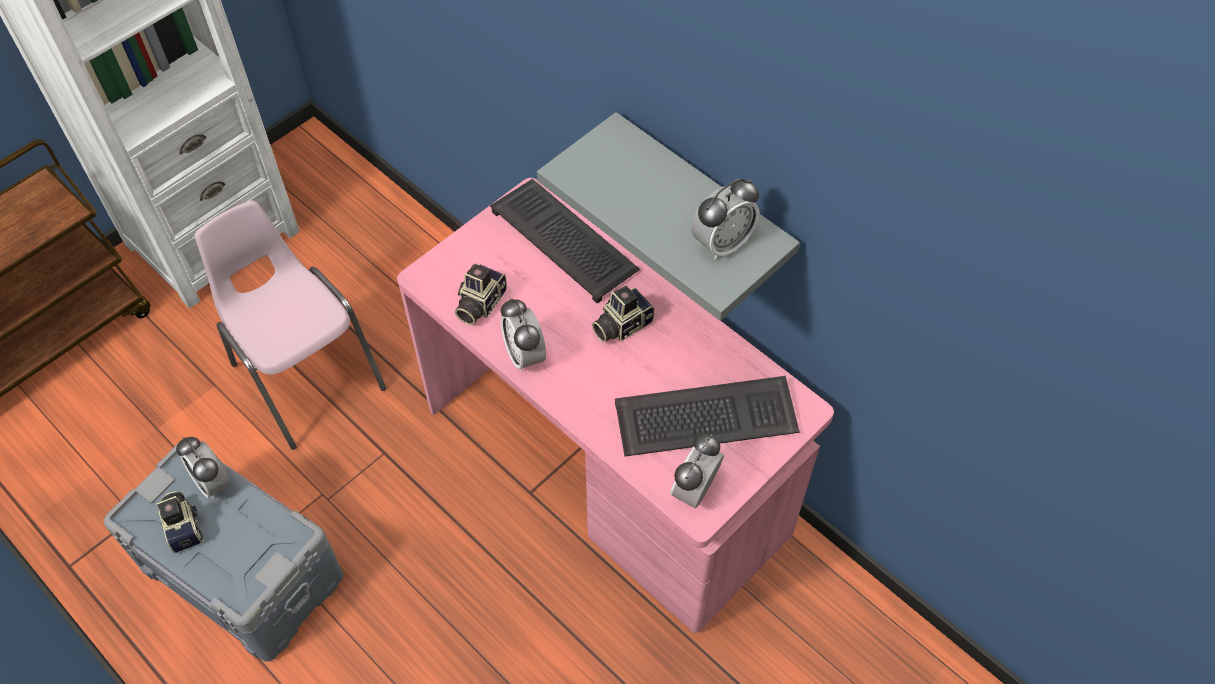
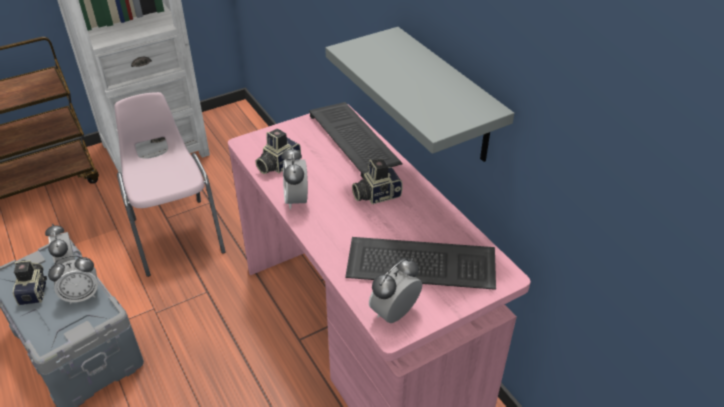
camera: 15 degrees right, 15 degrees down
alarm clock [691,178,760,260] -> alarm clock moved to [48,255,98,304]

